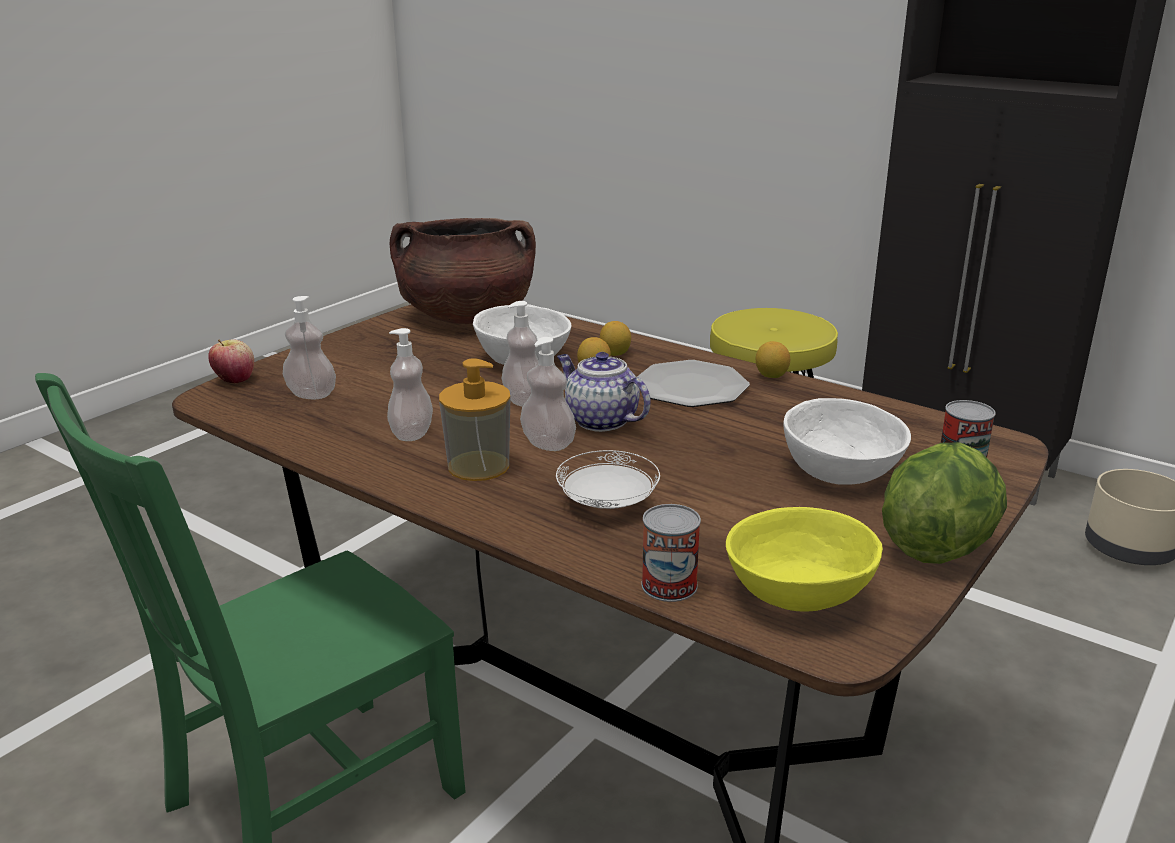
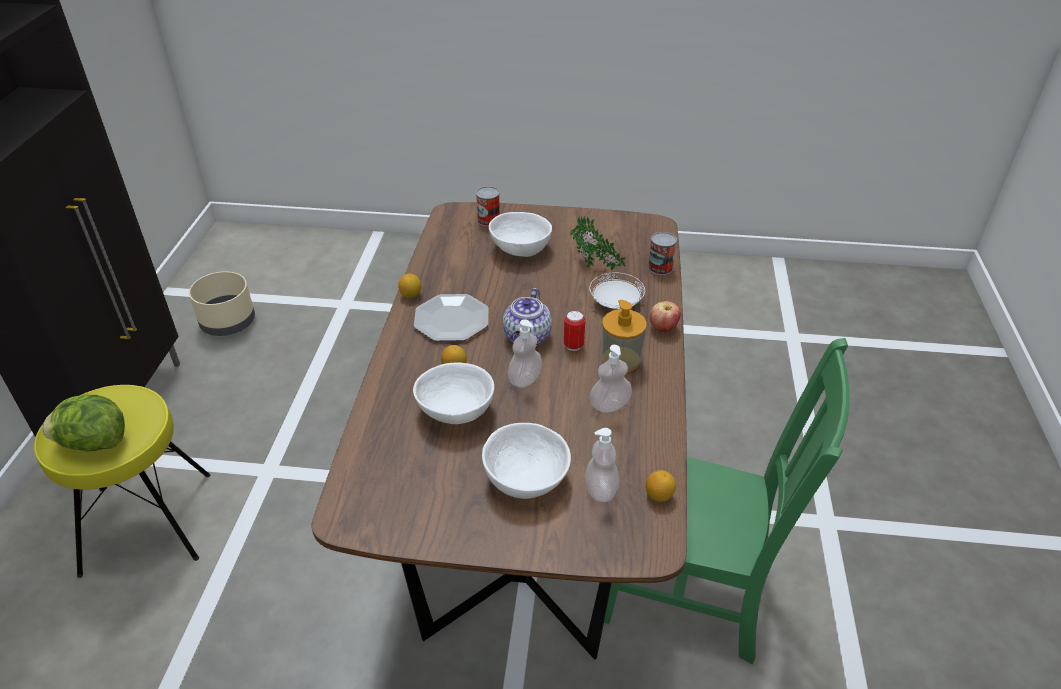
camera: 120 degrees left, 15 degrees up
apple [208,339,254,384] -> apple moved to [650,301,681,332]
brown cooking pot [390,218,536,324] -> none
soap dispenser [520,337,576,451] -> can [564,310,586,351]
lemon [600,321,631,356] -> lemon moved to [646,470,676,502]
yellow bowl [726,507,883,611] -> none
lettuce [882,443,1007,564] -> lettuce moved to [42,395,125,452]
none -> white bowl [482,423,571,499]
none -> potted plant [570,215,626,270]

